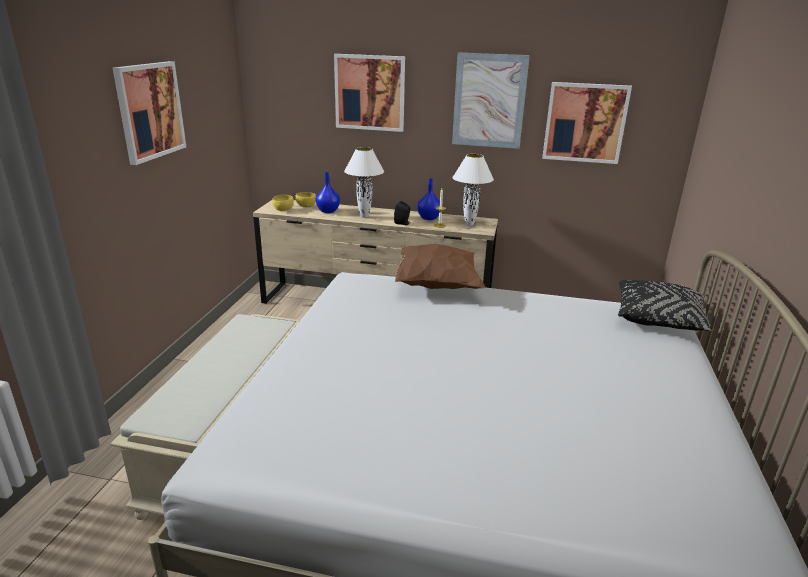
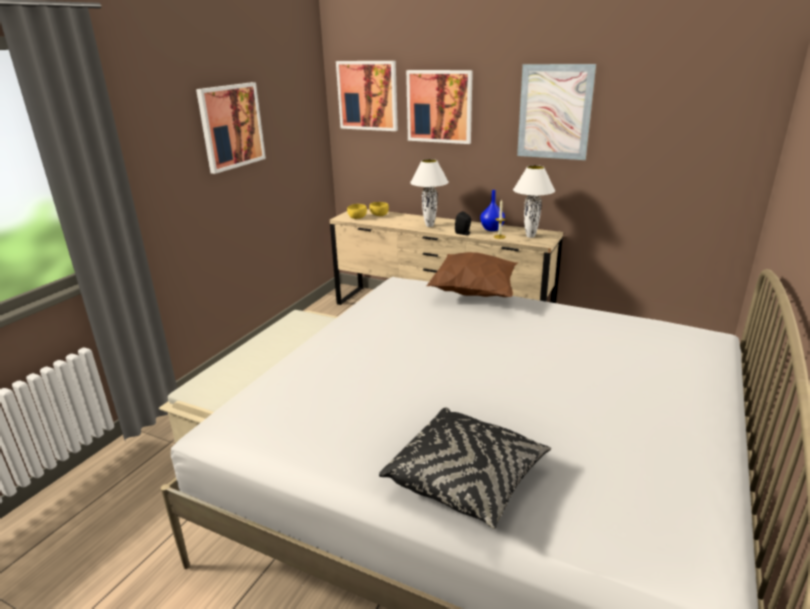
camera: 15 degrees right, 0 degrees up
blue vase [316,172,340,213] -> none
picture [542,82,632,164] -> picture moved to [336,61,398,131]
black pillow [618,280,712,331] -> black pillow moved to [379,408,551,529]

